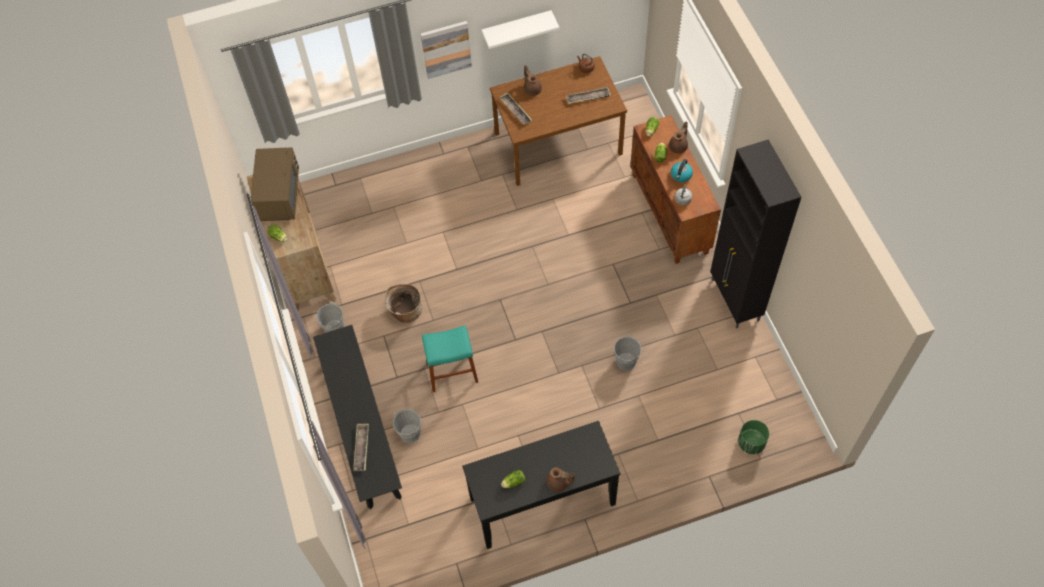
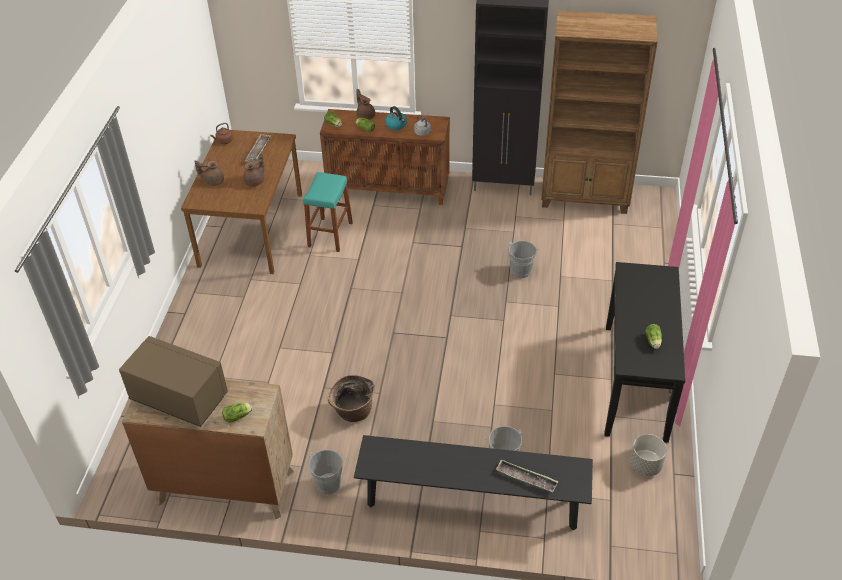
camera: 65 degrees left, 15 degrees down
picture [421,21,472,79] -> none
turquoise stool [422,325,478,392] -> turquoise stool moved to [303,172,353,252]
white shelf [481,10,560,49] -> none
tray [499,92,532,125] -> none
brown teapot [547,467,575,492] -> brown teapot moved to [243,153,265,187]
green planter [738,420,769,454] -> none
none -> brown bookcase [541,11,658,214]
none -> grey planter [630,434,667,476]

